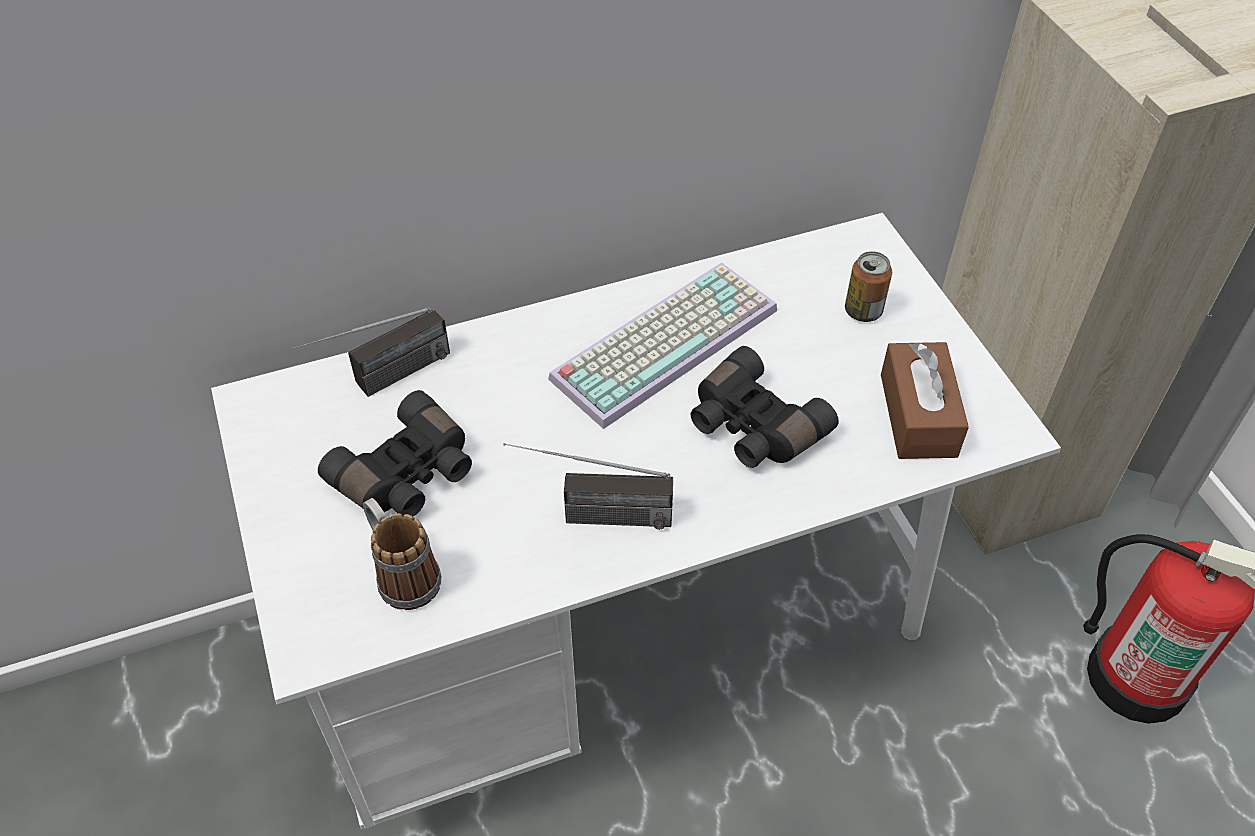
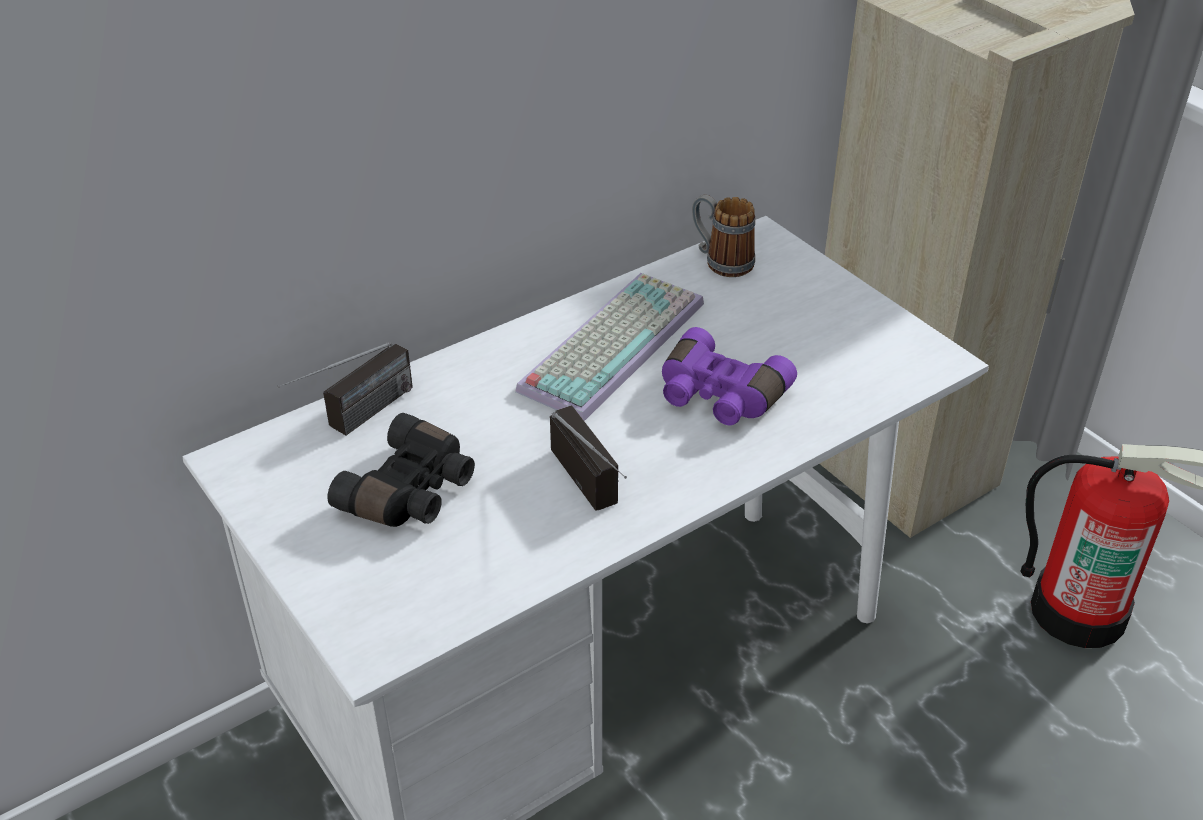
camera: 15 degrees left, 10 degrees down
mug [363,498,441,610] -> mug moved to [692,195,755,277]
radio [503,443,673,530] -> radio turned 105 degrees counterclockwise [550,405,627,511]
black binoculars [691,346,839,468] -> purple binoculars [662,327,797,425]
can [845,251,892,322] -> none
brown tissue box [881,342,969,459] -> none

